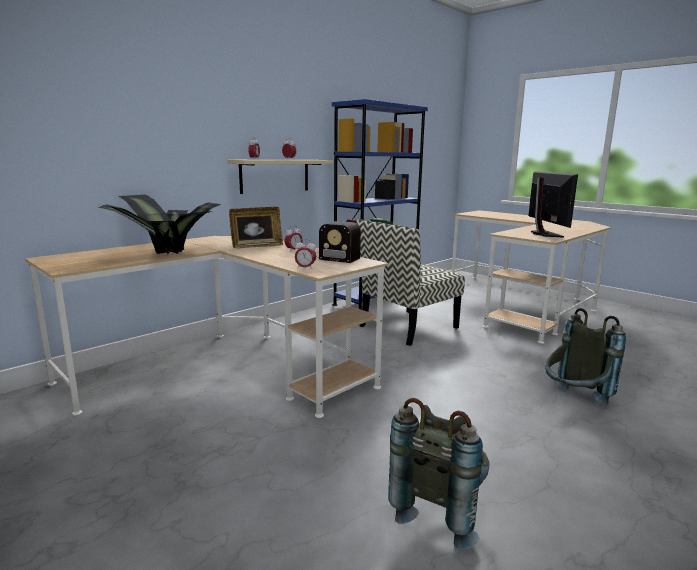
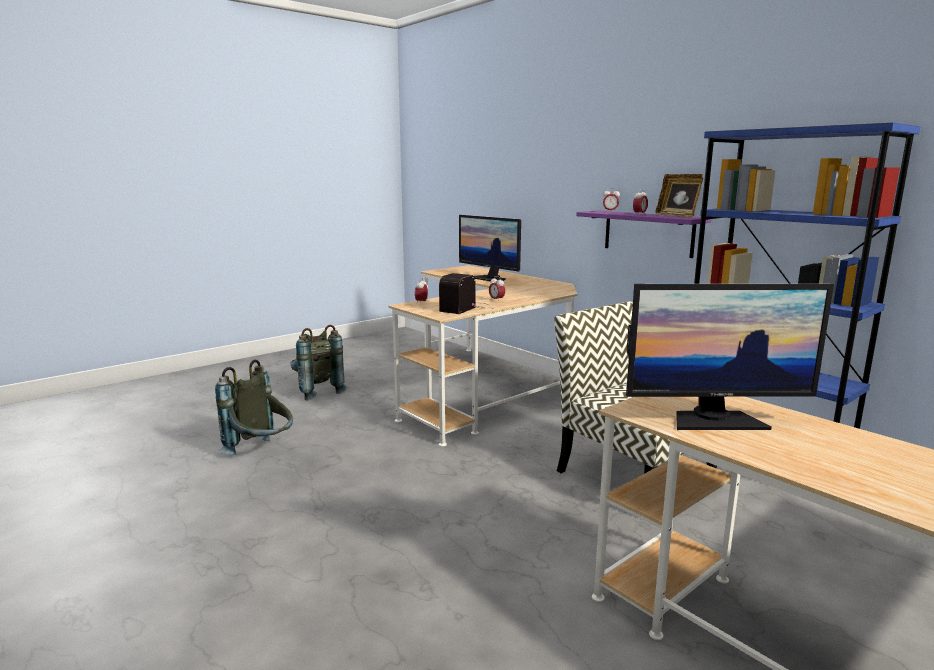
camera: 95 degrees right, 0 degrees up
potted plant [98,195,221,254] -> monitor [459,215,521,281]
beige shelf [228,160,333,194] -> purple shelf [576,211,711,258]
picture frame [229,207,283,248] -> picture frame moved to [655,174,703,218]
grey backpack [545,308,626,405] -> grey backpack moved to [290,325,347,400]

